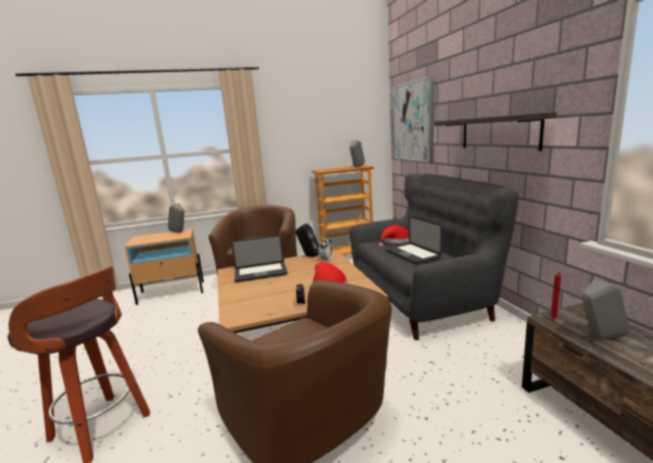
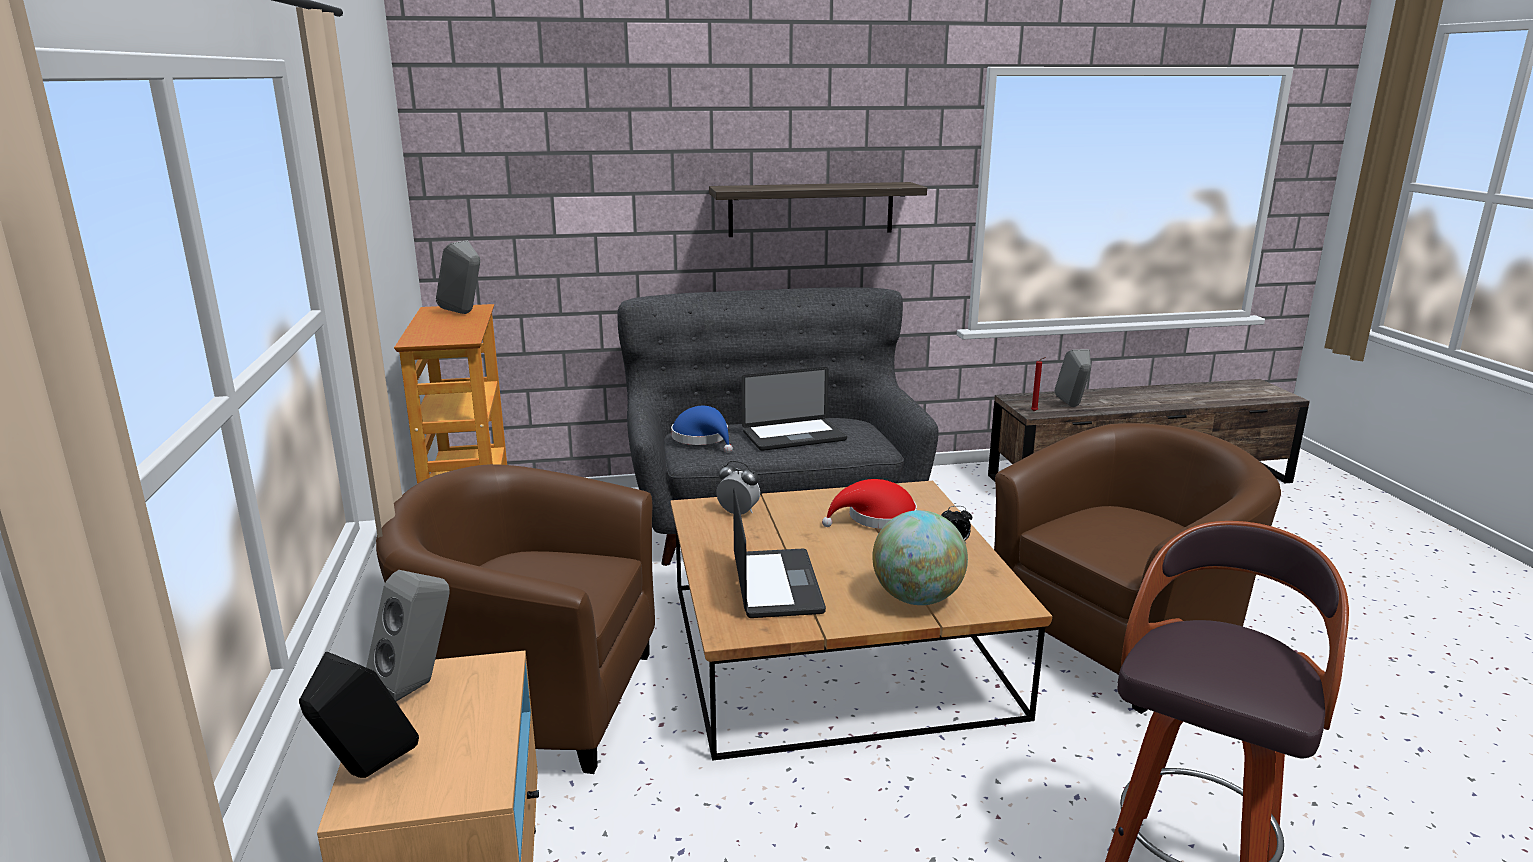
camera: 85 degrees left, 5 degrees up
black speaker [295,224,319,257] -> black speaker moved to [299,652,419,778]
red hat [379,225,409,247] -> blue hat [671,406,733,453]
picture [391,76,434,163] -> none
none -> globe [872,510,968,605]

